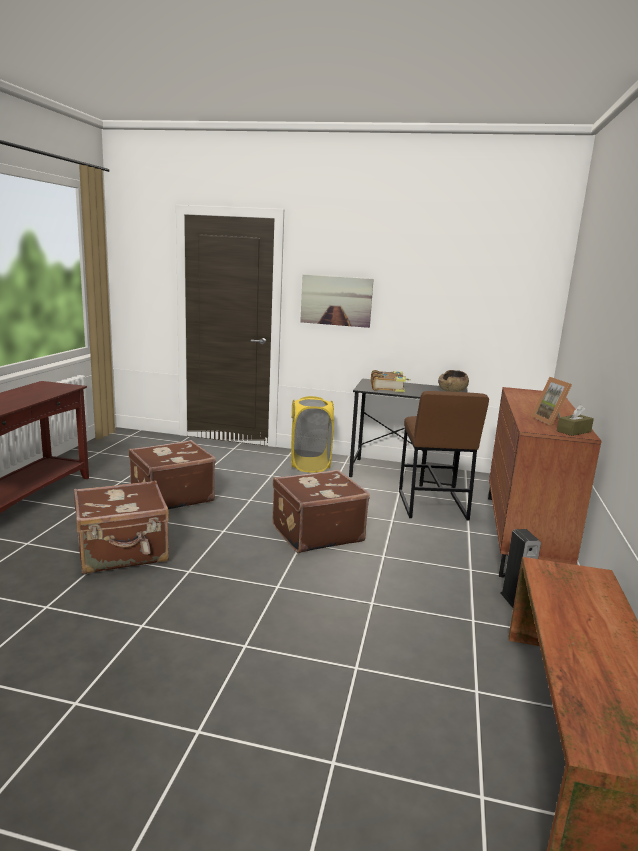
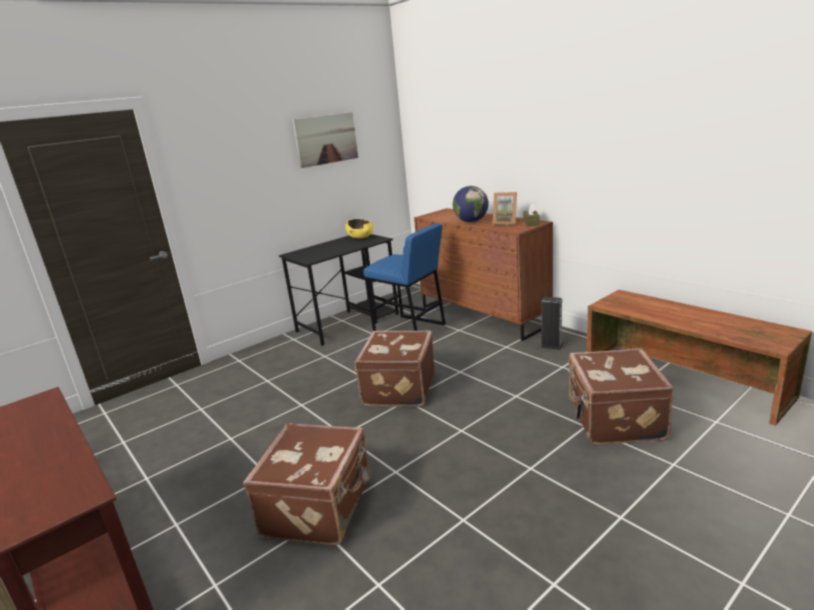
camera: 50 degrees left, 5 degrees up
brown suitcase [129,440,216,509] -> brown suitcase moved to [568,348,674,445]
yellow laundry basket [291,396,334,473] -> none
picture [300,274,374,328] -> picture moved to [292,112,358,168]
book [371,370,411,393] -> none
brown stool [399,391,489,520] -> blue stool [364,223,445,331]
brown bowl [438,370,469,392] -> yellow bowl [345,219,373,238]
none -> globe [453,186,489,222]

